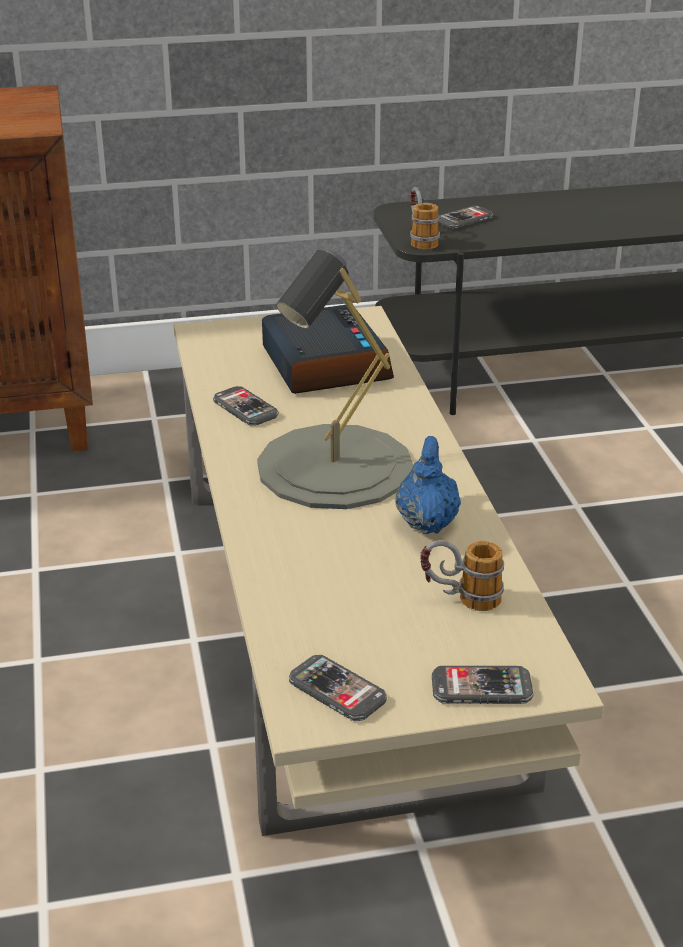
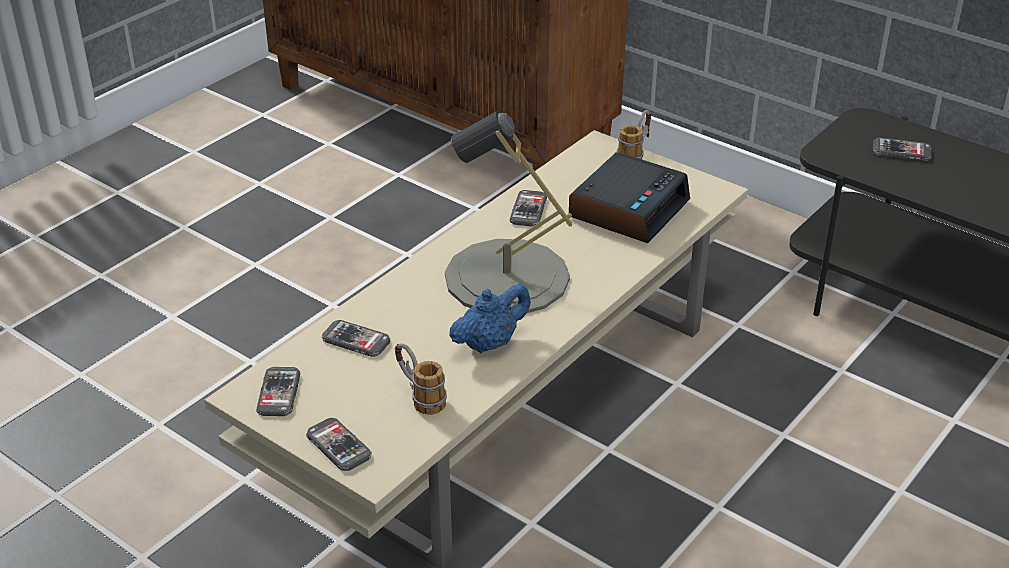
camera: 50 degrees right, 5 degrees up
mug [410,187,440,250] -> mug moved to [616,110,651,159]
none -> phone [322,320,390,357]

